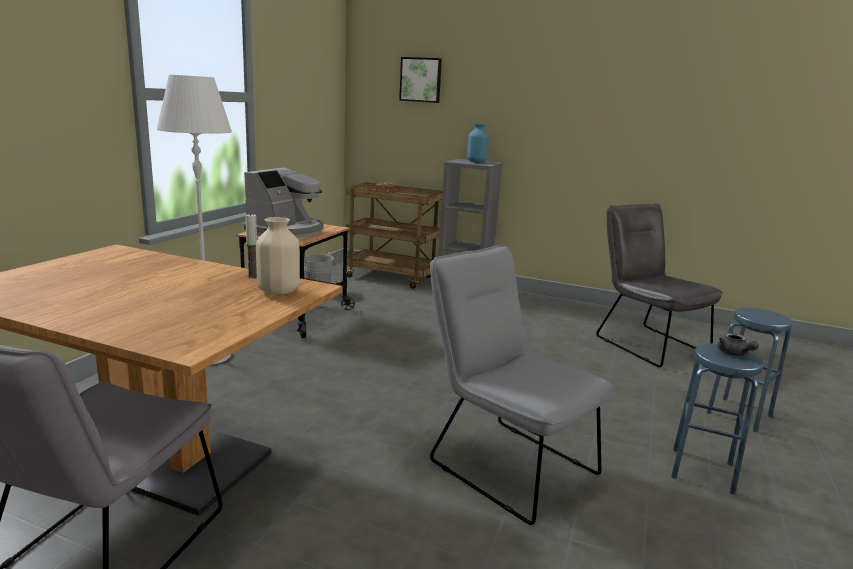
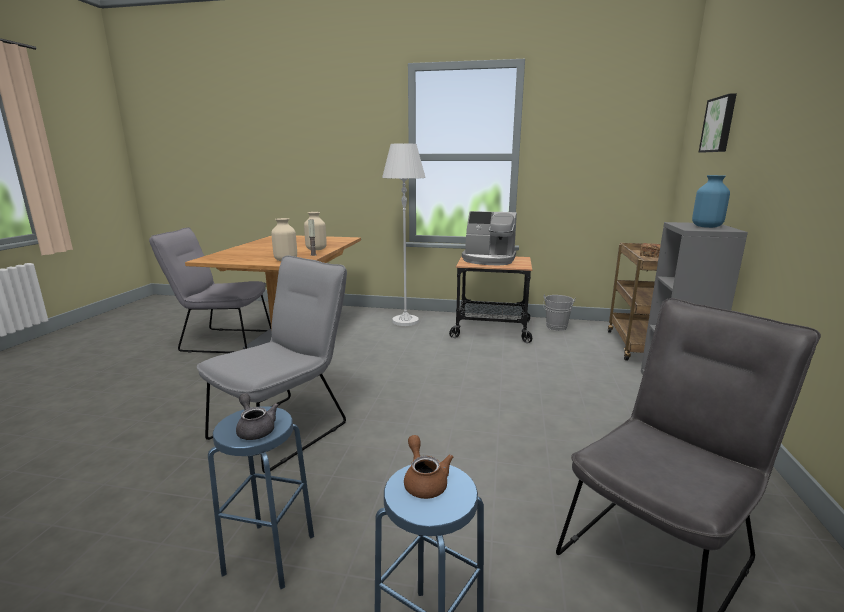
camera: 80 degrees right, 0 degrees up
grey teapot [718,333,759,356] -> grey teapot turned 75 degrees clockwise [236,393,278,440]
none -> beige vase [304,212,327,250]
none -> brown teapot [404,435,453,499]

